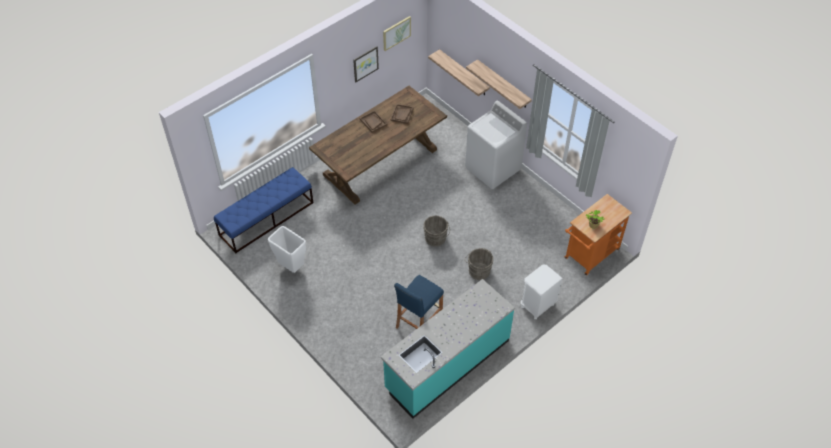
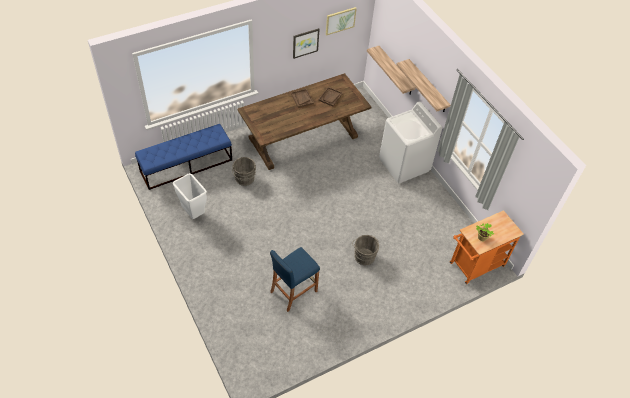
camera: 10 degrees right, 0 degrees up
turquoise counter [381,279,515,419] -> none
grey bucket [423,216,450,247] -> grey bucket moved to [232,157,256,186]
white nightstand [521,265,563,319] -> none

